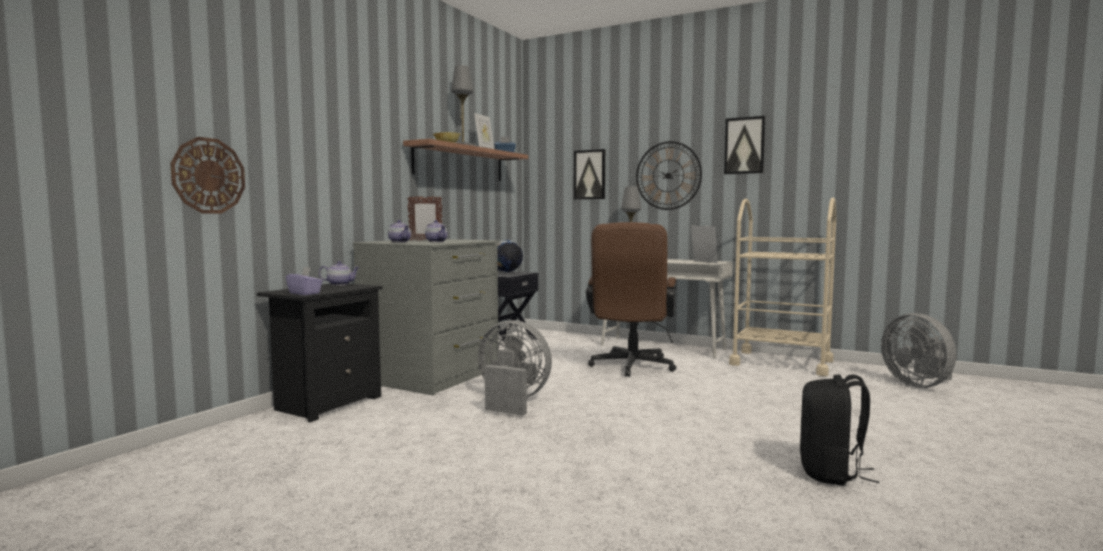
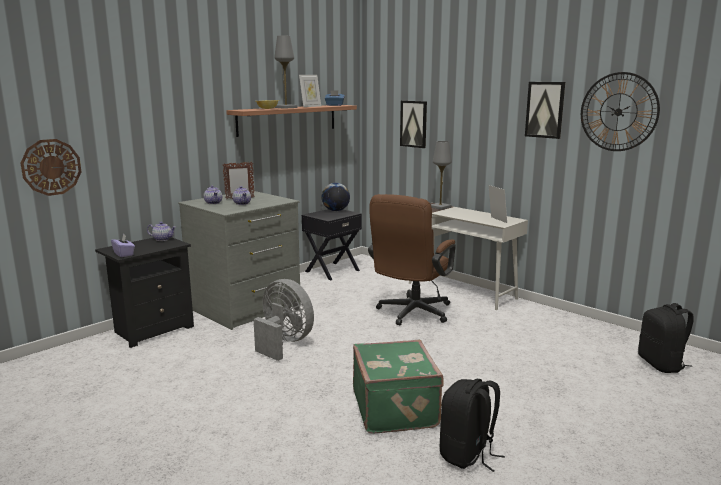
camera: 15 degrees right, 10 degrees up
wall clock [636,141,702,210] -> wall clock moved to [581,72,660,151]
beige cart [729,198,836,376] -> none
grey fan [881,313,956,388] -> black backpack [638,303,694,373]
none -> green suitcase [353,340,443,433]

